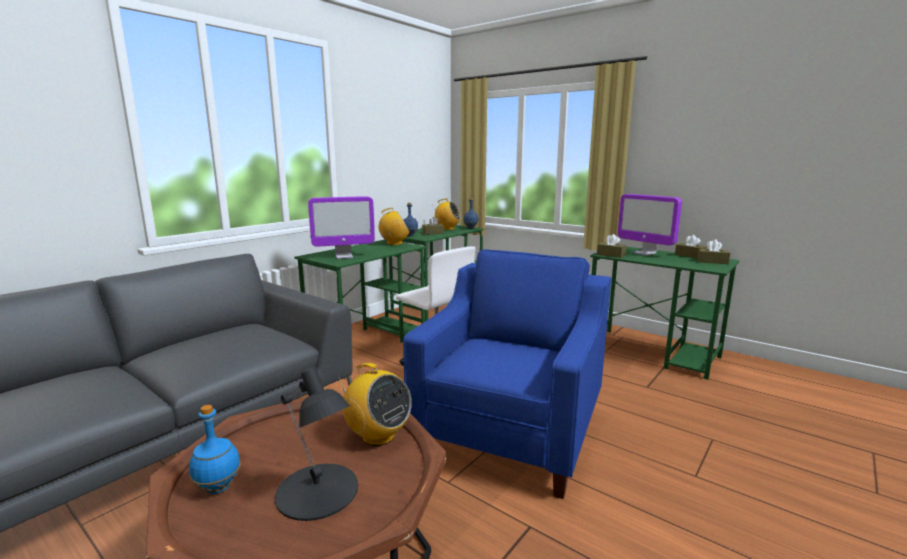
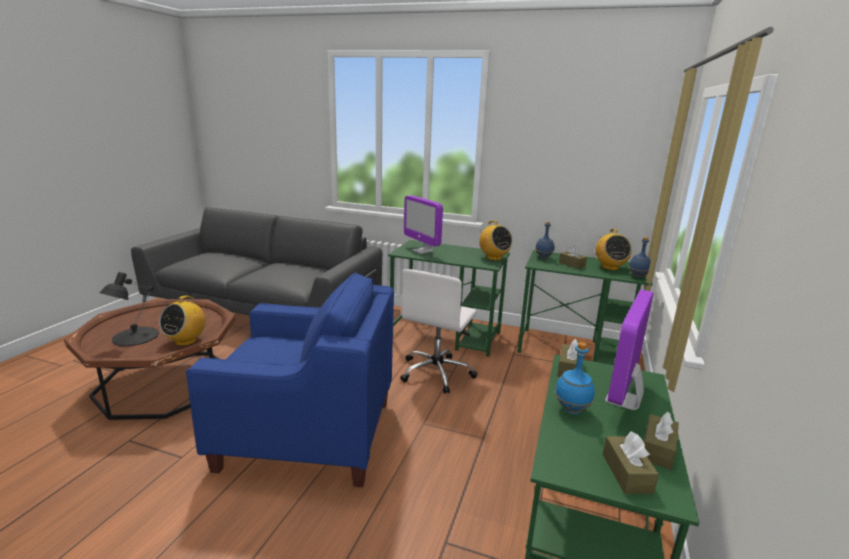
camera: 70 degrees right, 5 degrees up
blue bottle [189,405,241,494] -> blue bottle moved to [555,342,595,414]

